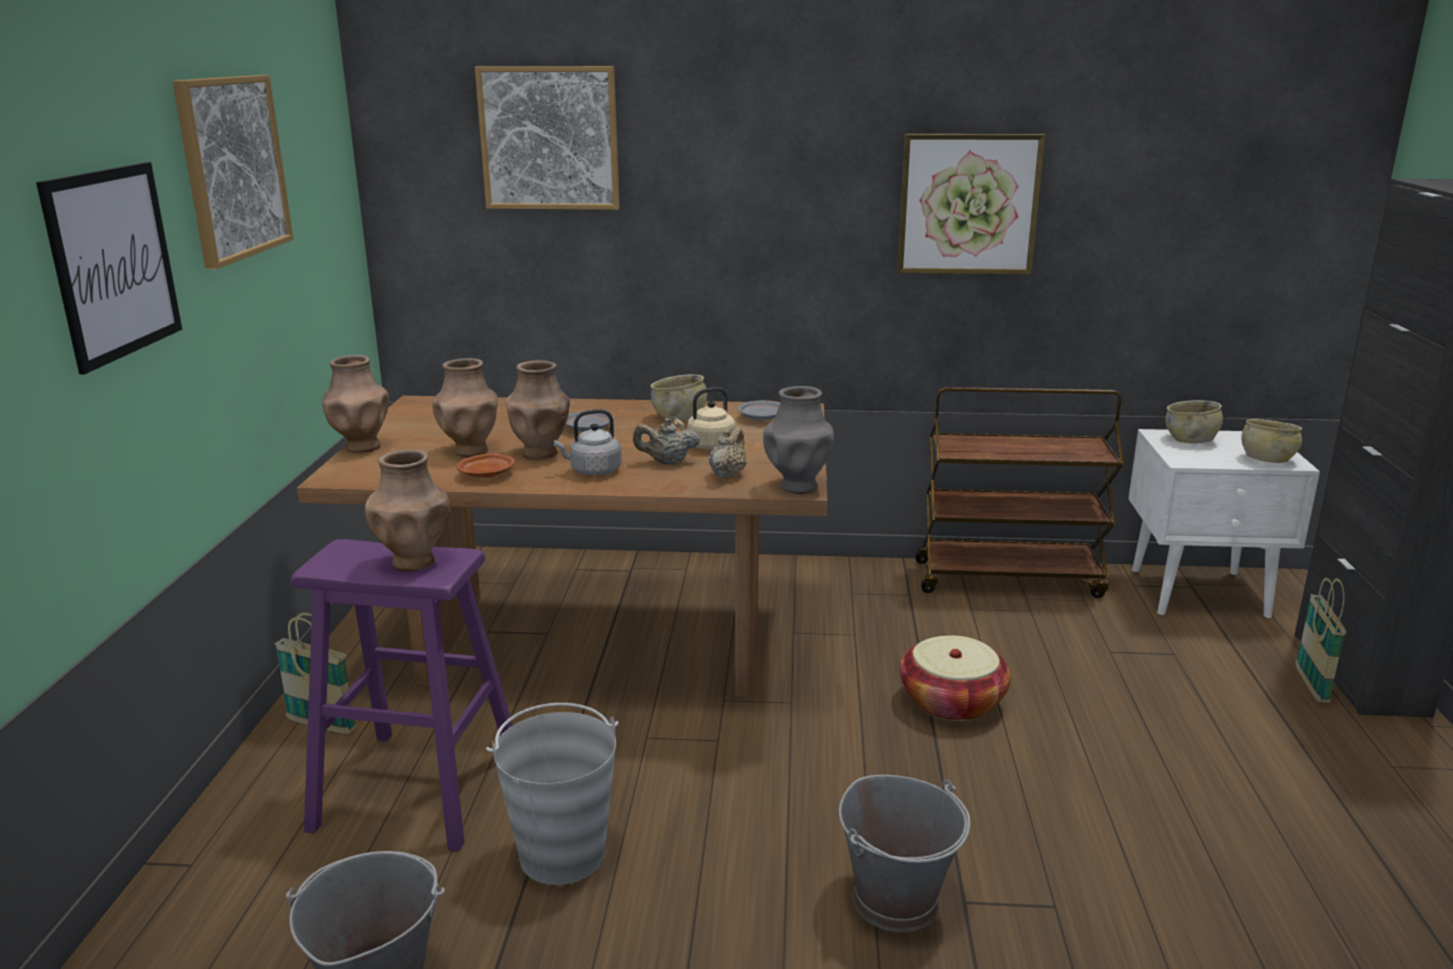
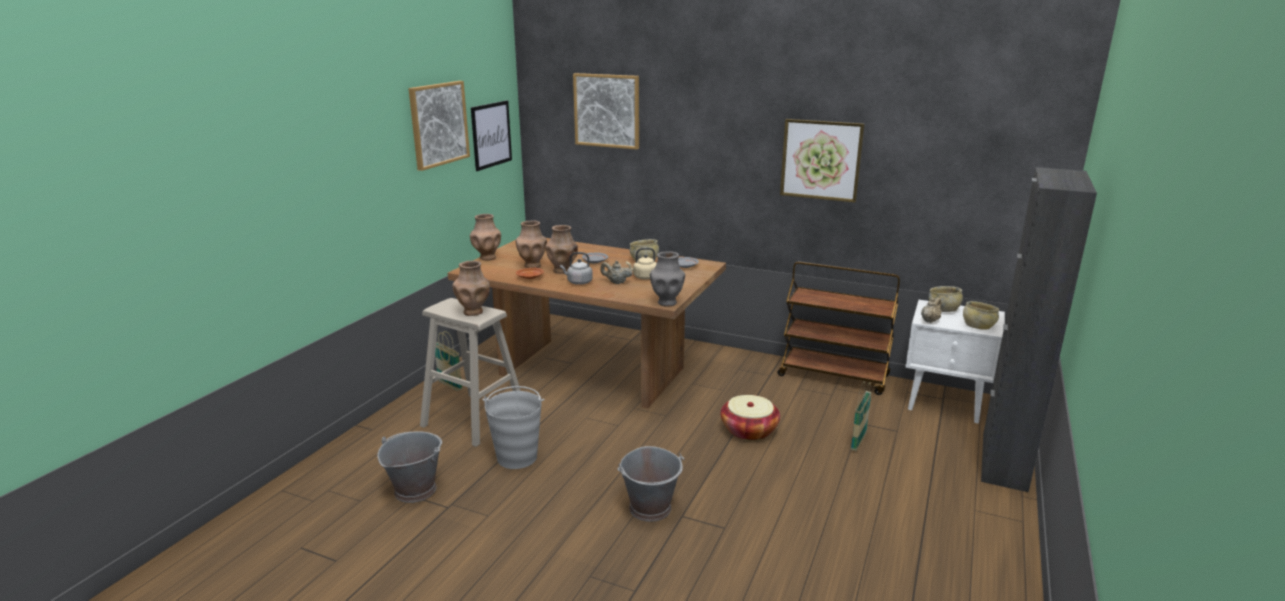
camera: 20 degrees right, 0 degrees up
picture [36,162,182,374] -> picture moved to [471,100,512,171]
purple stool [291,539,513,851] -> beige stool [420,298,521,447]
beige teapot [709,427,746,479] -> beige teapot moved to [921,297,942,323]
basket [1296,578,1346,703] -> basket moved to [851,381,872,451]

